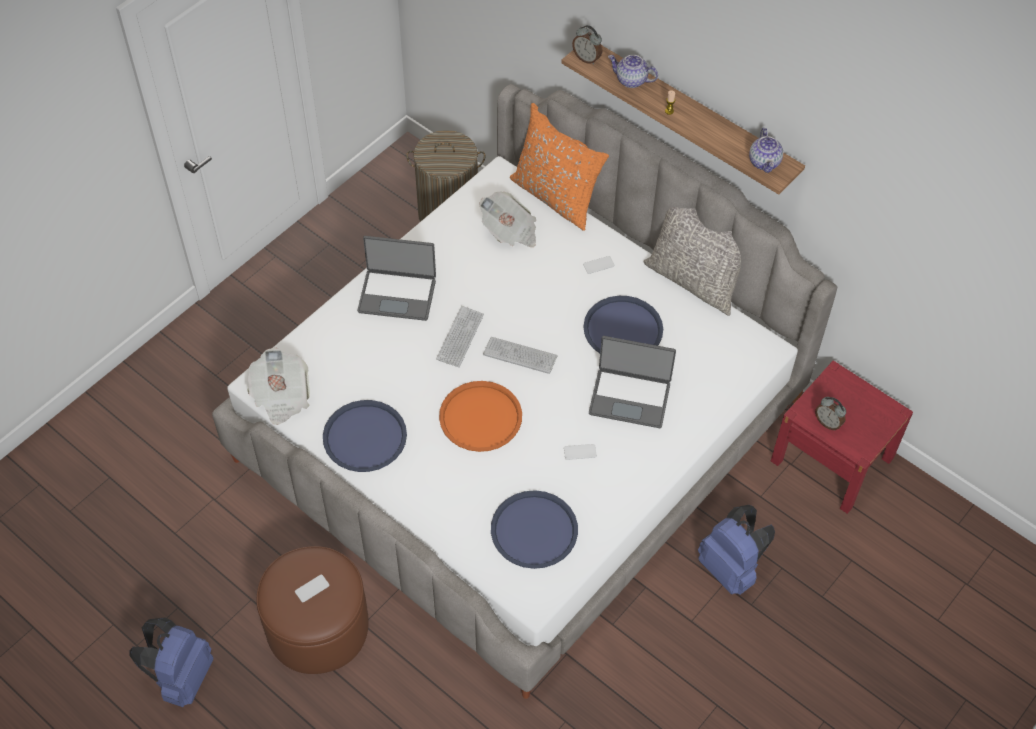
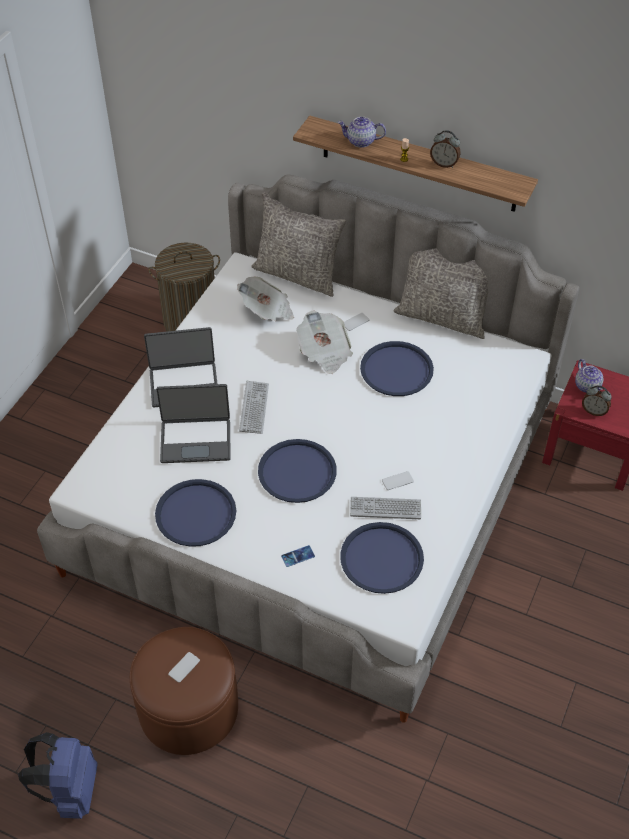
camera: 15 degrees left, 5 degrees down
newspaper [247,348,310,425] -> newspaper moved to [296,310,353,374]
orange tray [439,381,522,452] -> blue tray [258,439,337,503]
keyboard [483,337,558,374] -> keyboard moved to [350,497,421,519]
orange pillow [510,103,609,231] -> grey pillow [251,192,346,297]
alarm clock [572,25,602,65] -> alarm clock moved to [430,130,461,168]
laptop [589,336,676,428] -> laptop moved to [157,384,231,463]
blue backpack [698,505,775,595] -> none
teapot [749,128,783,173] -> teapot moved to [575,359,604,393]
none -> phone [281,545,315,567]

